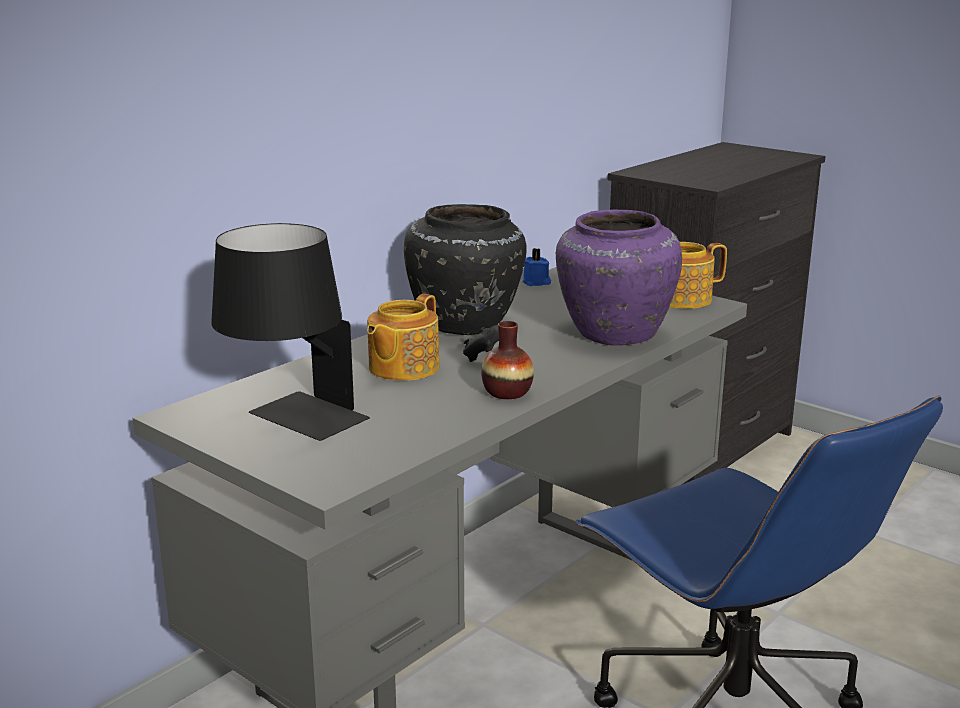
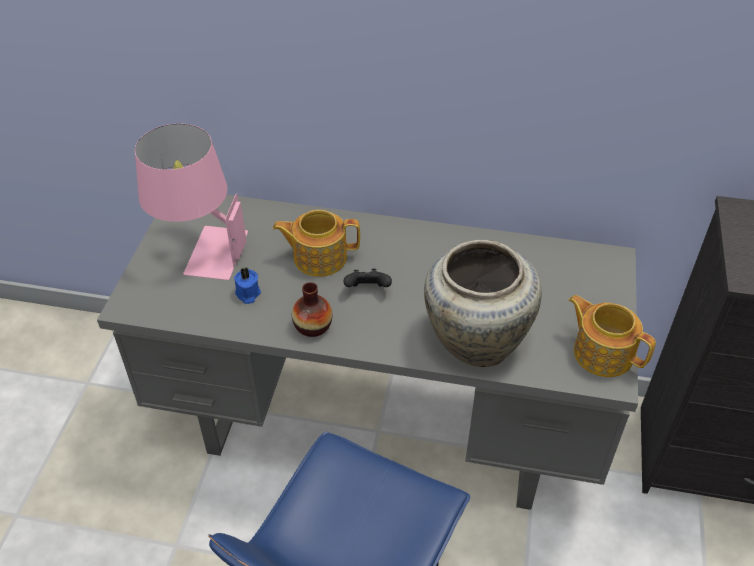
camera: 60 degrees right, 25 degrees up
black table lamp [211,223,370,441] -> pink table lamp [135,124,248,280]
black vase [404,204,527,335] -> none
blue candle [523,248,551,286] -> blue candle moved to [234,267,261,304]
purple vase [556,209,682,346] -> beige vase [424,240,542,367]

